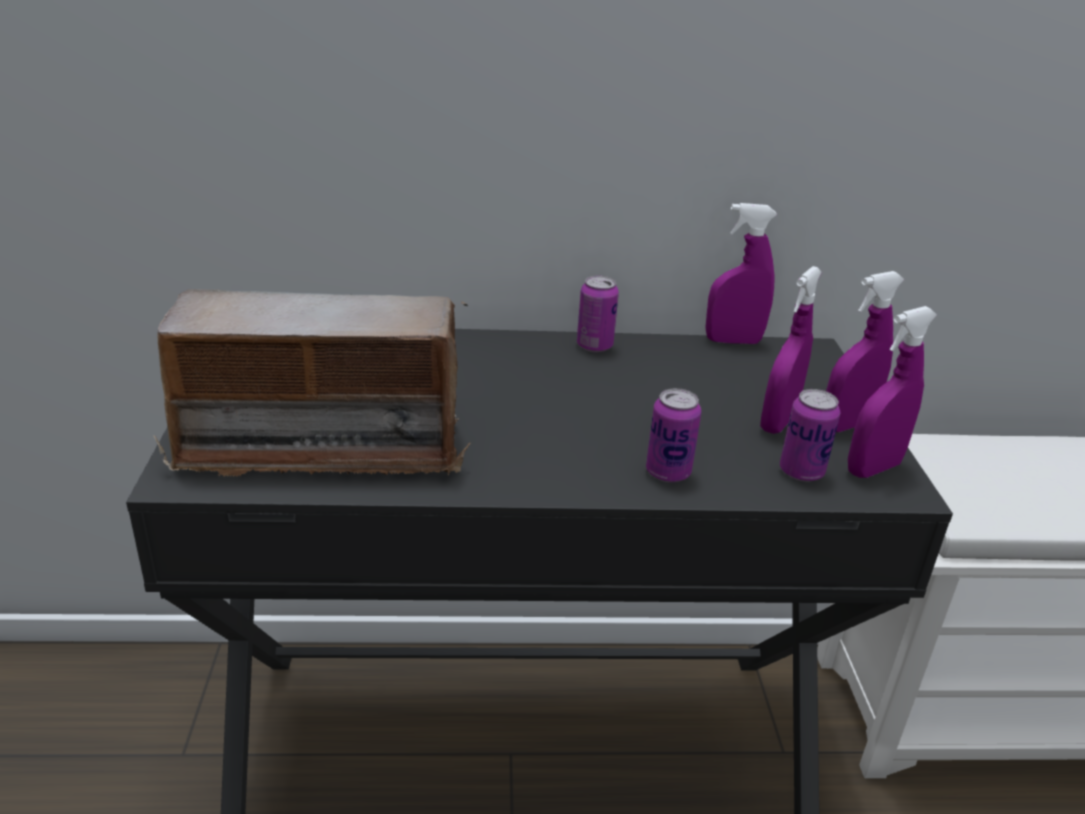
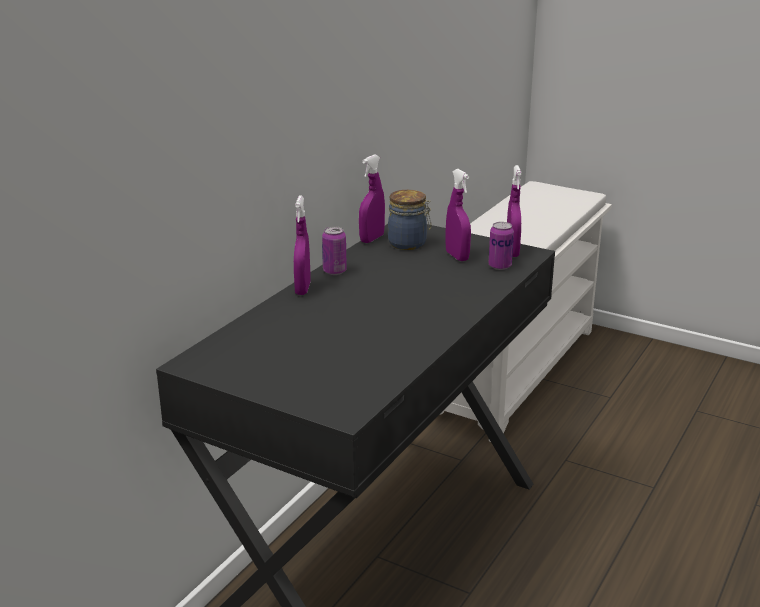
camera: 55 degrees left, 5 degrees down
radio [153,289,470,477] -> none
can [646,388,701,482] -> none
purple spray bottle [826,271,904,432] -> purple spray bottle moved to [294,196,310,295]
none -> jar [388,190,431,250]

